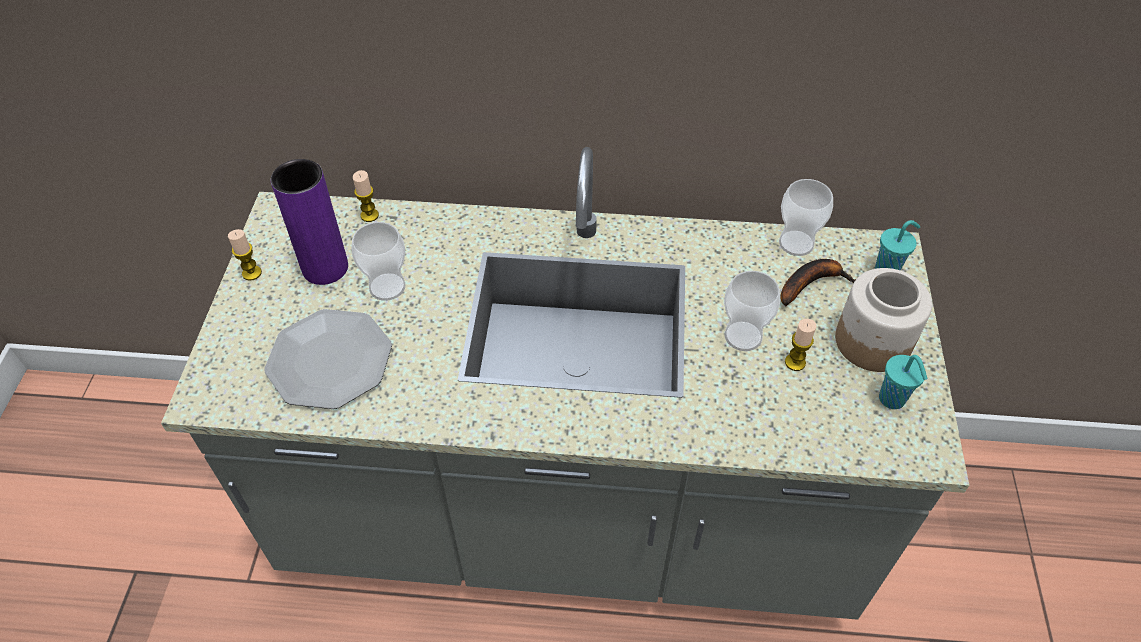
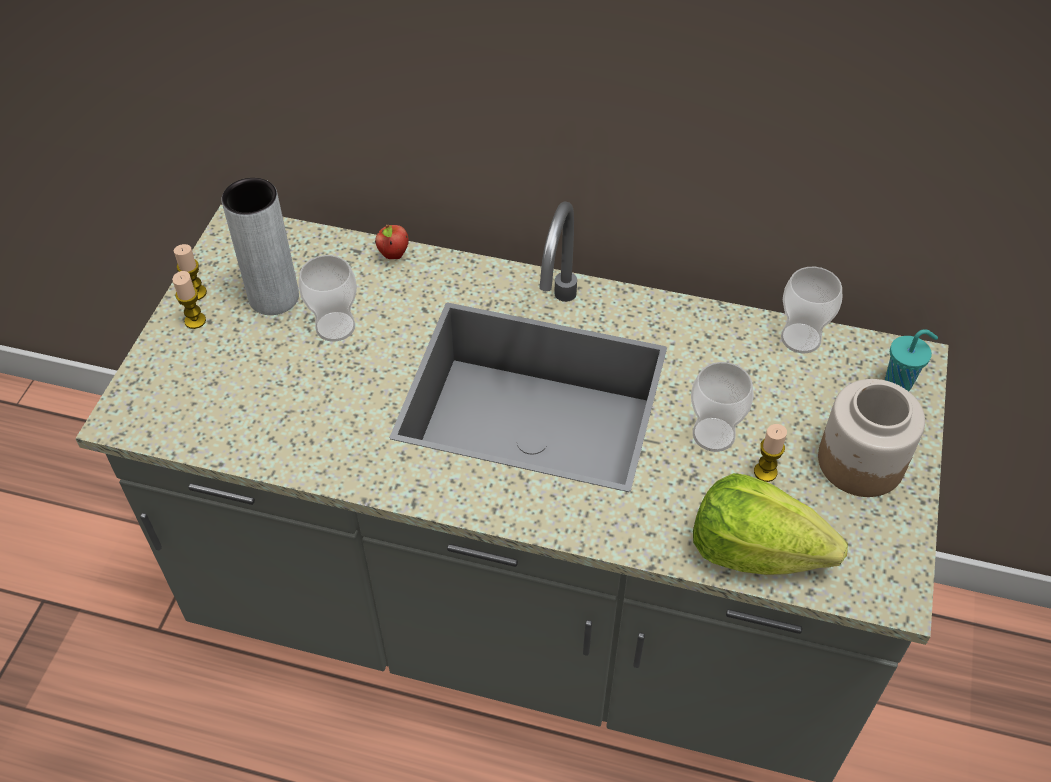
camera: 10 degrees right, 0 degrees up
plate [264,309,392,409] -> none
purple vase [271,159,348,285] -> grey vase [221,178,299,315]
candle [353,170,379,222] -> candle moved to [172,271,206,329]
banana [781,259,856,306] -> none
turquoise cup [879,355,927,409] -> none
none -> apple [375,225,409,259]
none -> lettuce [693,473,848,575]

